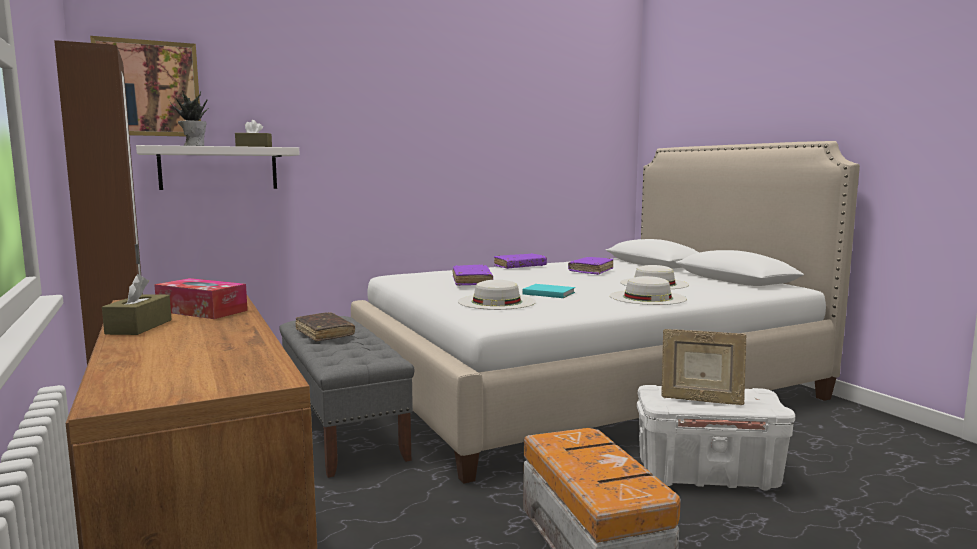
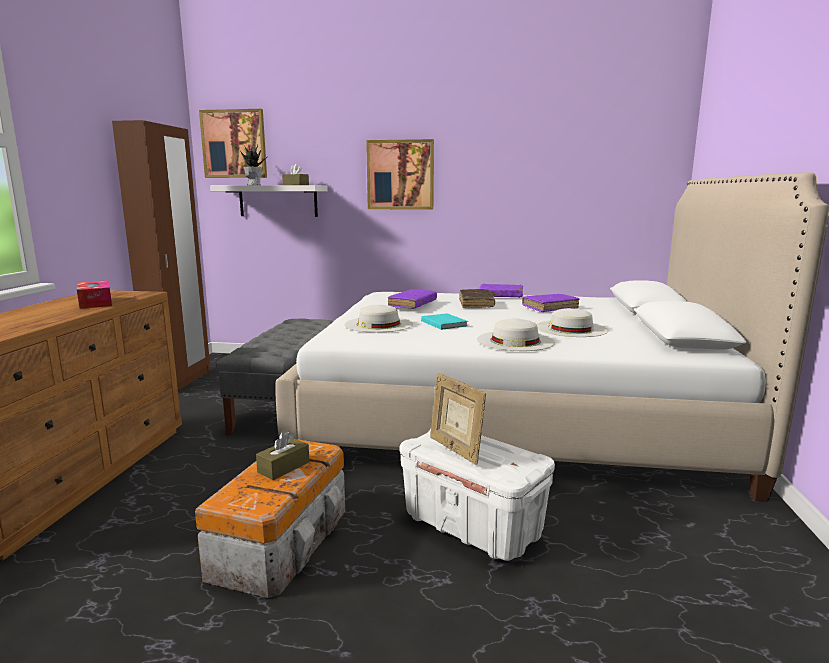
camera: 35 degrees right, 5 degrees up
brown tissue box [102,274,172,335] -> brown tissue box moved to [256,431,309,480]
brown book [296,312,355,342] -> brown book moved to [459,289,495,308]
none -> picture [366,139,434,210]

